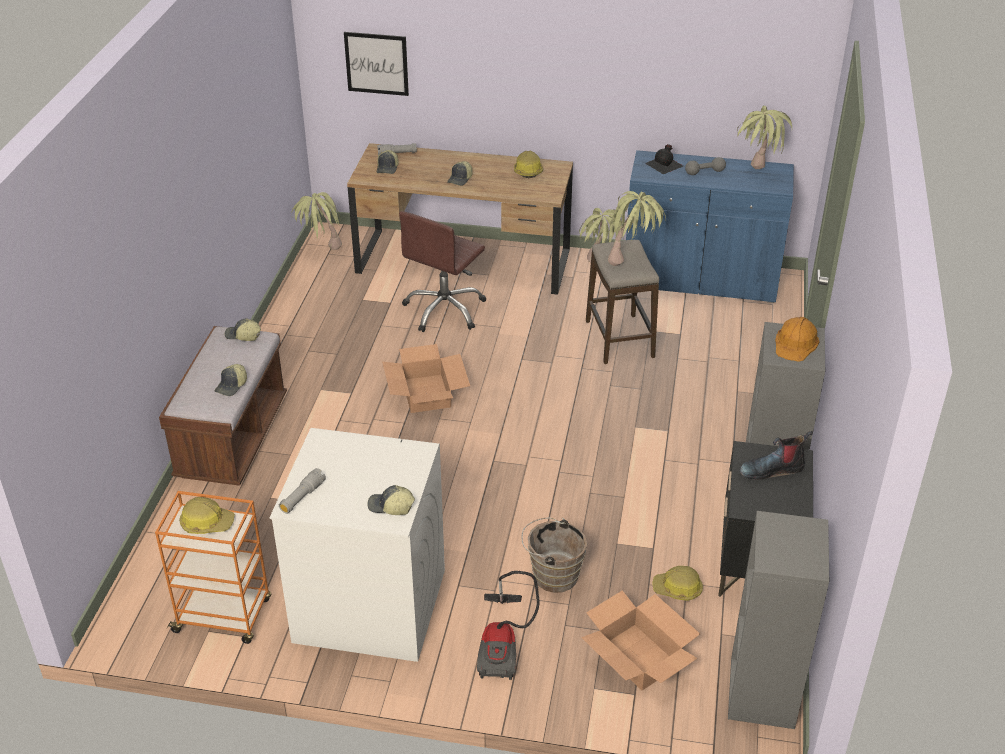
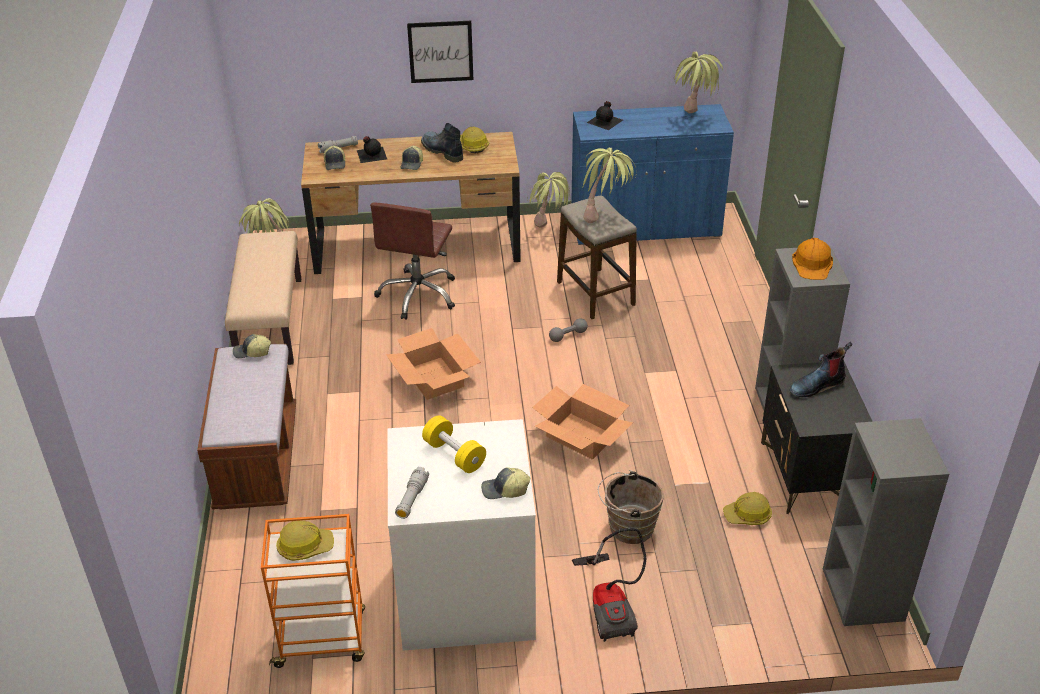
camera: 15 degrees left, 0 degrees up
cap [215,364,247,396] -> none
picture [344,32,409,96] -> picture moved to [407,21,473,83]
cardboard box [581,591,700,690] -> cardboard box moved to [532,384,633,460]
grey dumbbell [685,157,726,175] -> grey dumbbell moved to [549,318,588,342]
none -> beige bench [225,231,301,365]
none -> black bottle [357,136,387,163]
none -> boot [421,123,463,163]
none -> yellow dumbbell [422,415,486,473]

